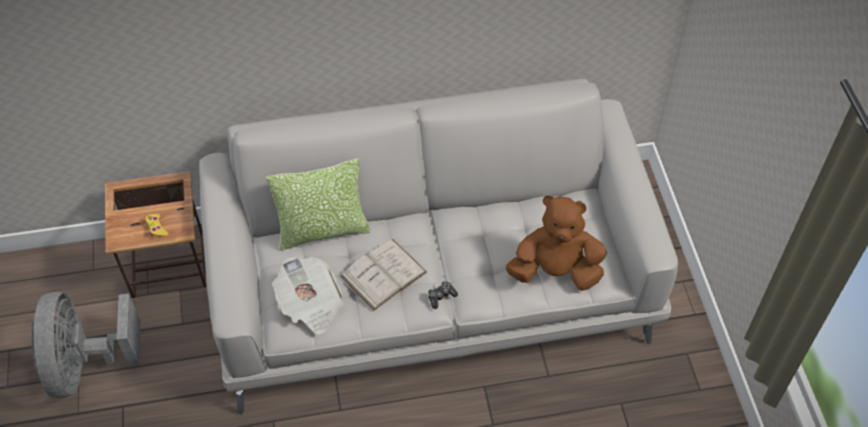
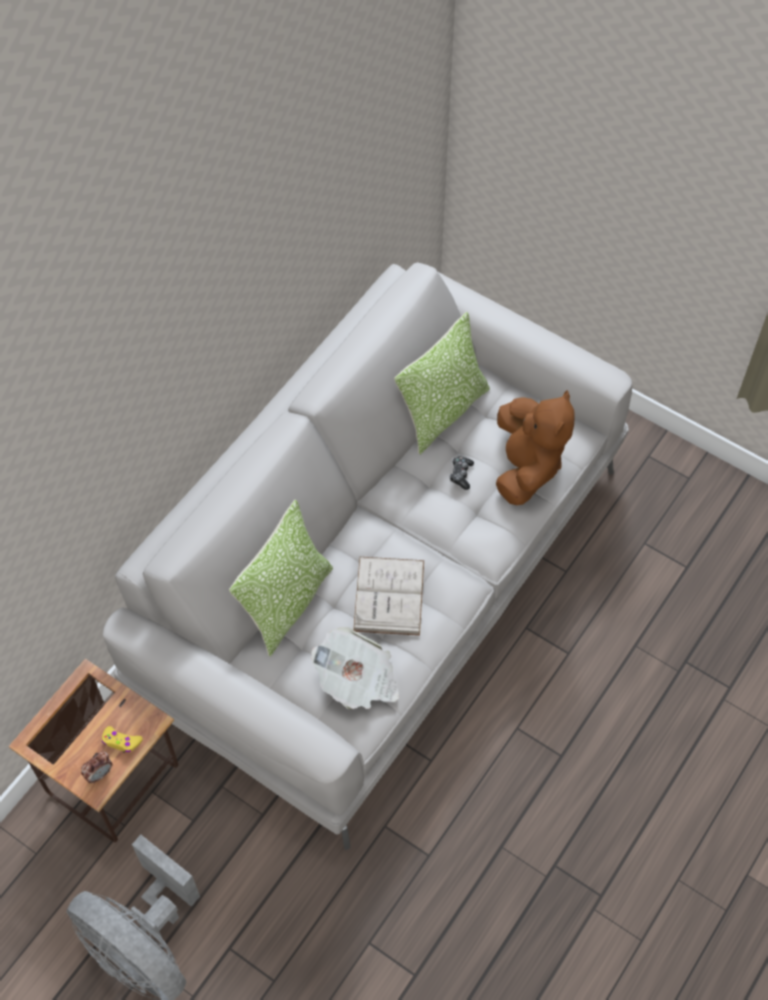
camera: 45 degrees left, 5 degrees up
game controller [428,281,458,309] -> game controller moved to [450,456,474,490]
brown plush toy [506,195,607,291] -> brown plush toy turned 135 degrees clockwise [496,390,575,505]
none -> alarm clock [81,751,112,784]
none -> pillow [394,312,490,455]

